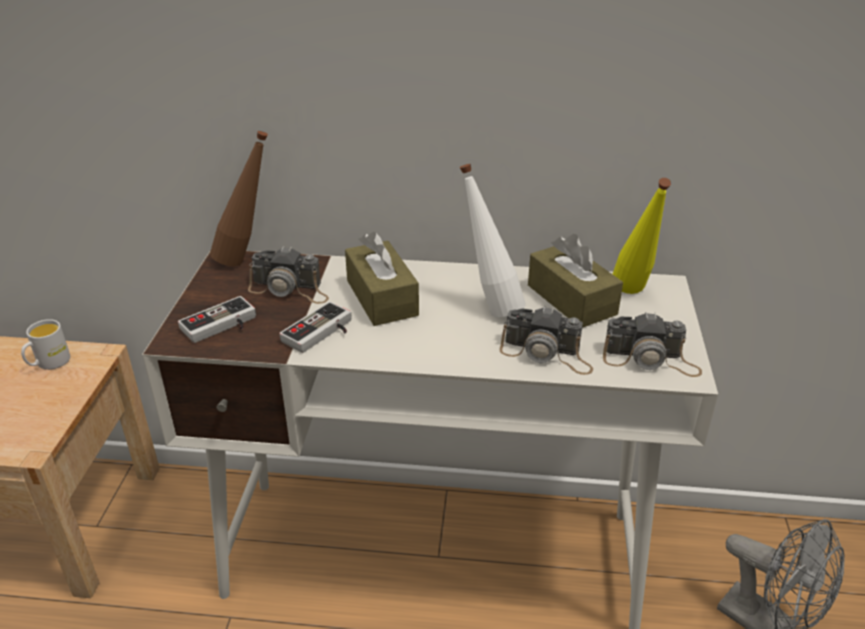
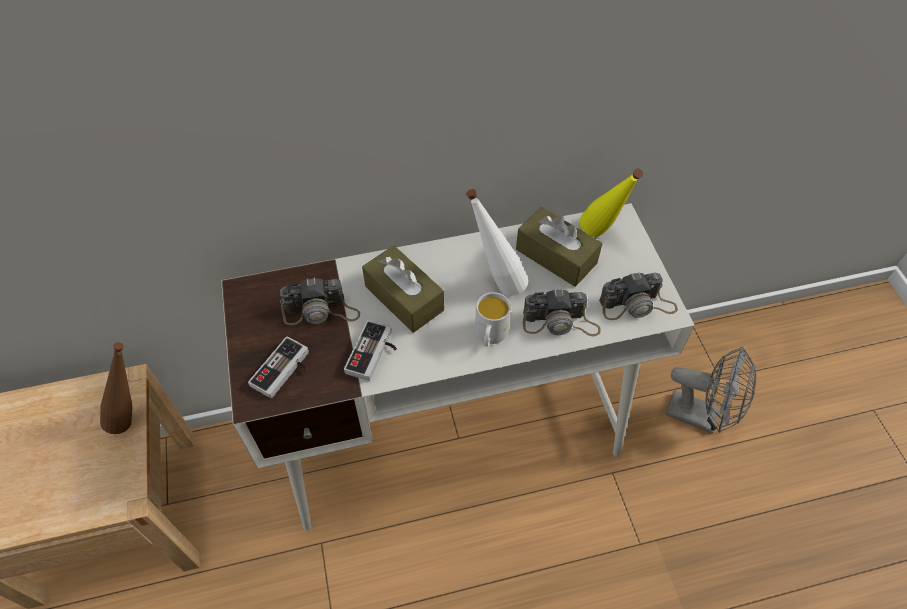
camera: 20 degrees left, 20 degrees up
white mug [21,319,70,370] -> white mug moved to [475,292,511,347]
brown bottle [210,131,268,266] -> brown bottle moved to [100,342,132,434]

